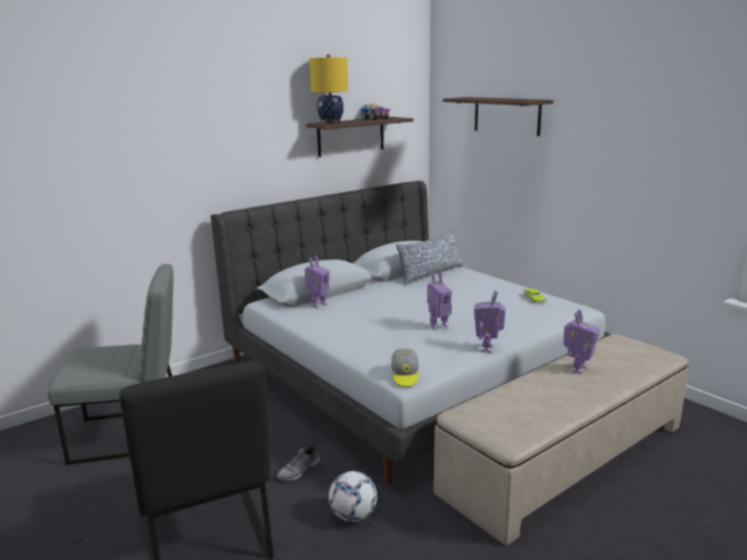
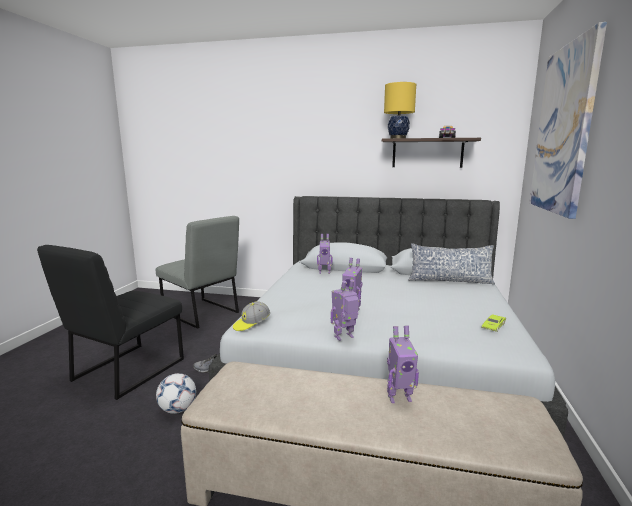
camera: 50 degrees right, 5 degrees down
shelf [443,97,553,136] -> picture [529,22,607,219]

